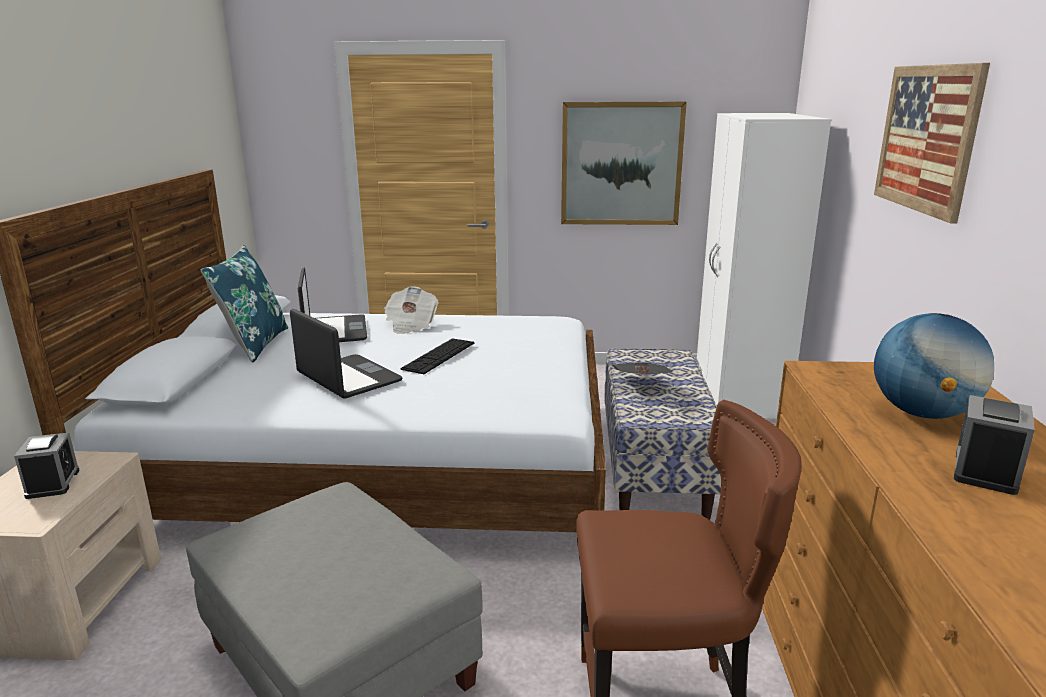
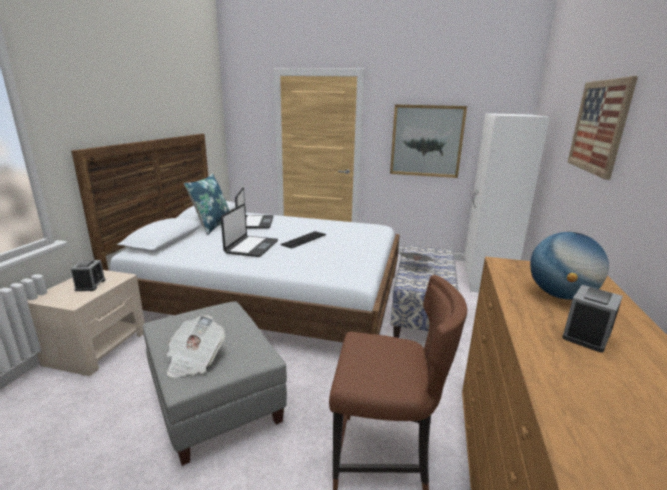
camera: 10 degrees right, 0 degrees up
laptop [290,309,402,399] -> laptop turned 45 degrees clockwise [221,204,278,257]
newspaper [384,286,439,334] -> newspaper moved to [167,315,225,378]

